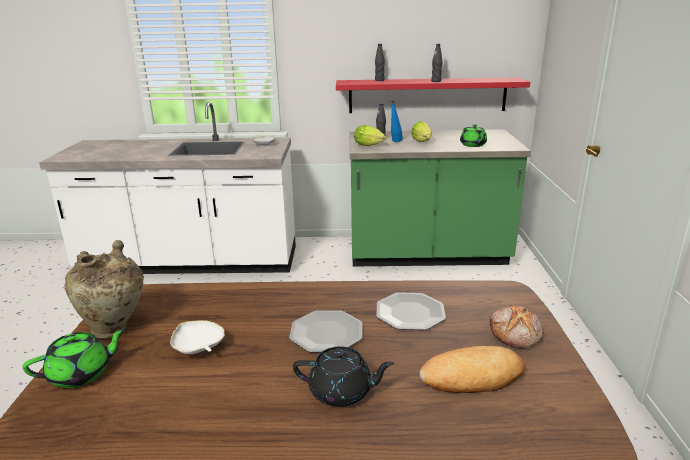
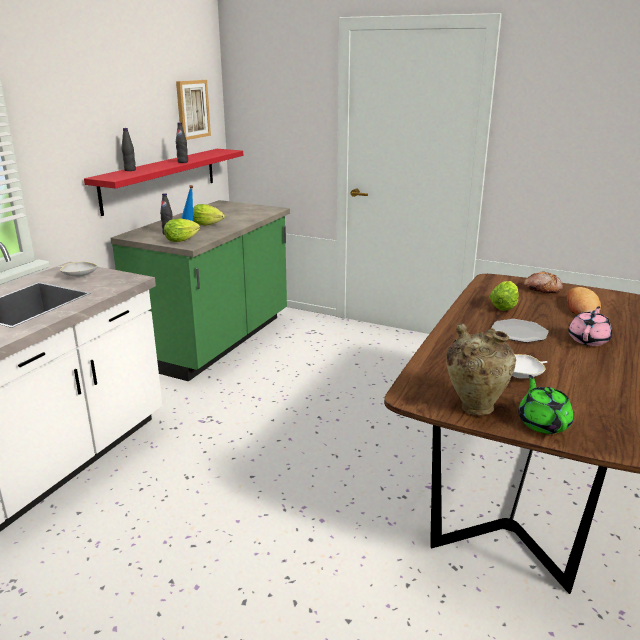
camera: 65 degrees left, 0 degrees up
black teapot [293,346,394,407] -> pink teapot [568,306,612,346]
plate [376,292,446,330] -> lettuce [489,281,519,311]
green teapot [460,124,487,147] -> none
none -> picture [176,80,211,140]

